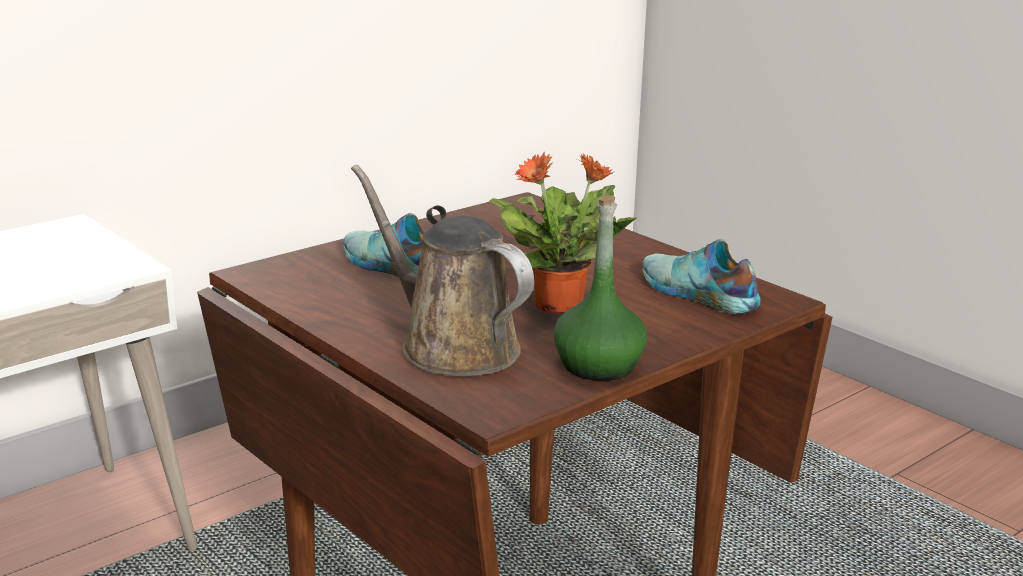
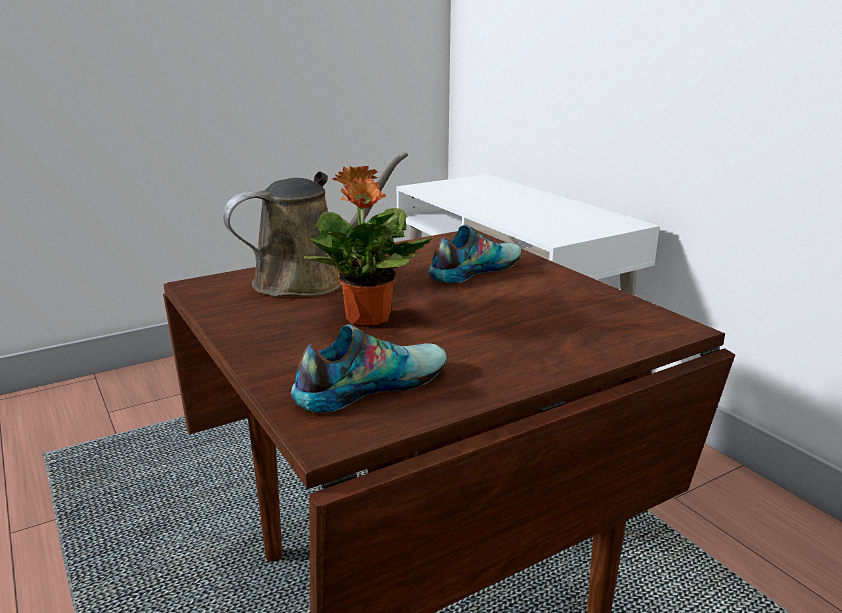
camera: 100 degrees right, 0 degrees up
green bottle [553,195,647,381] -> none

